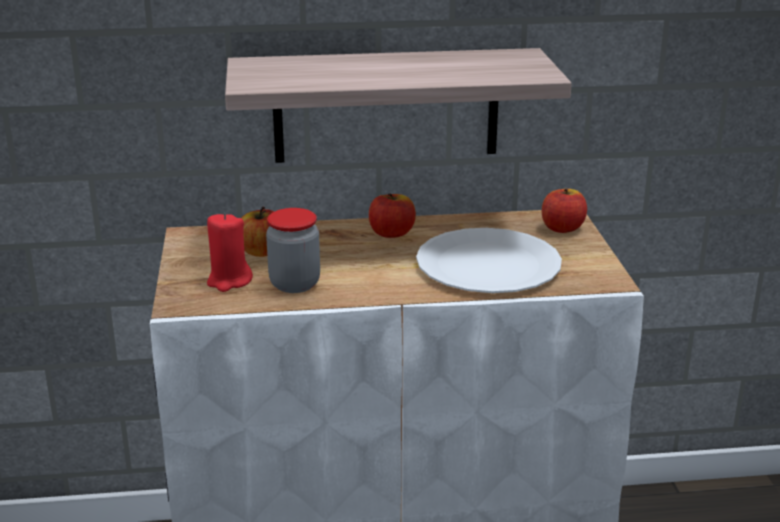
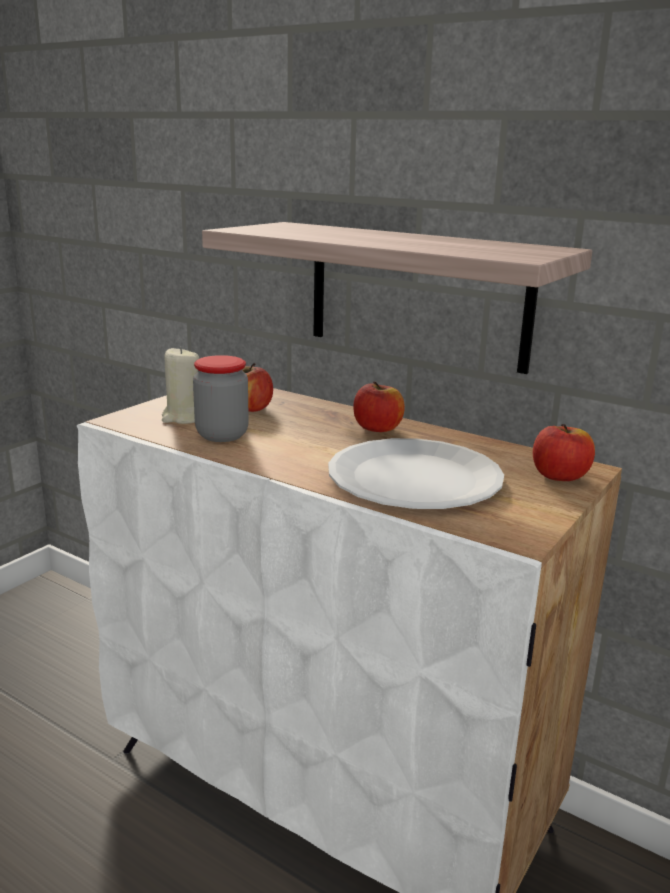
camera: 40 degrees right, 5 degrees down
red candle [207,213,253,292] -> beige candle [162,346,199,424]

